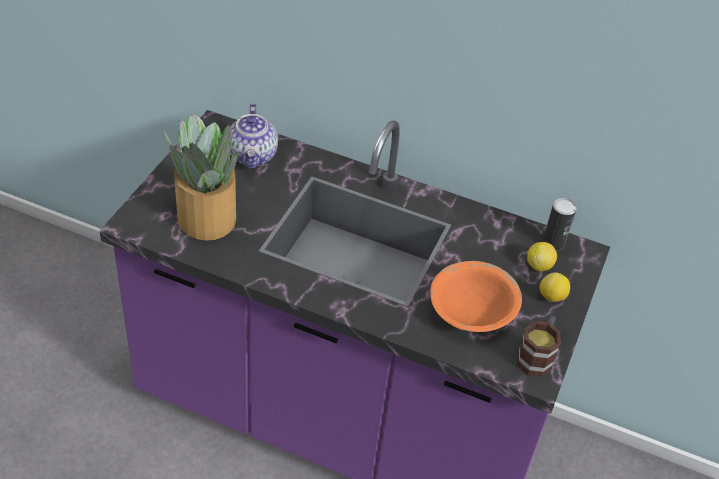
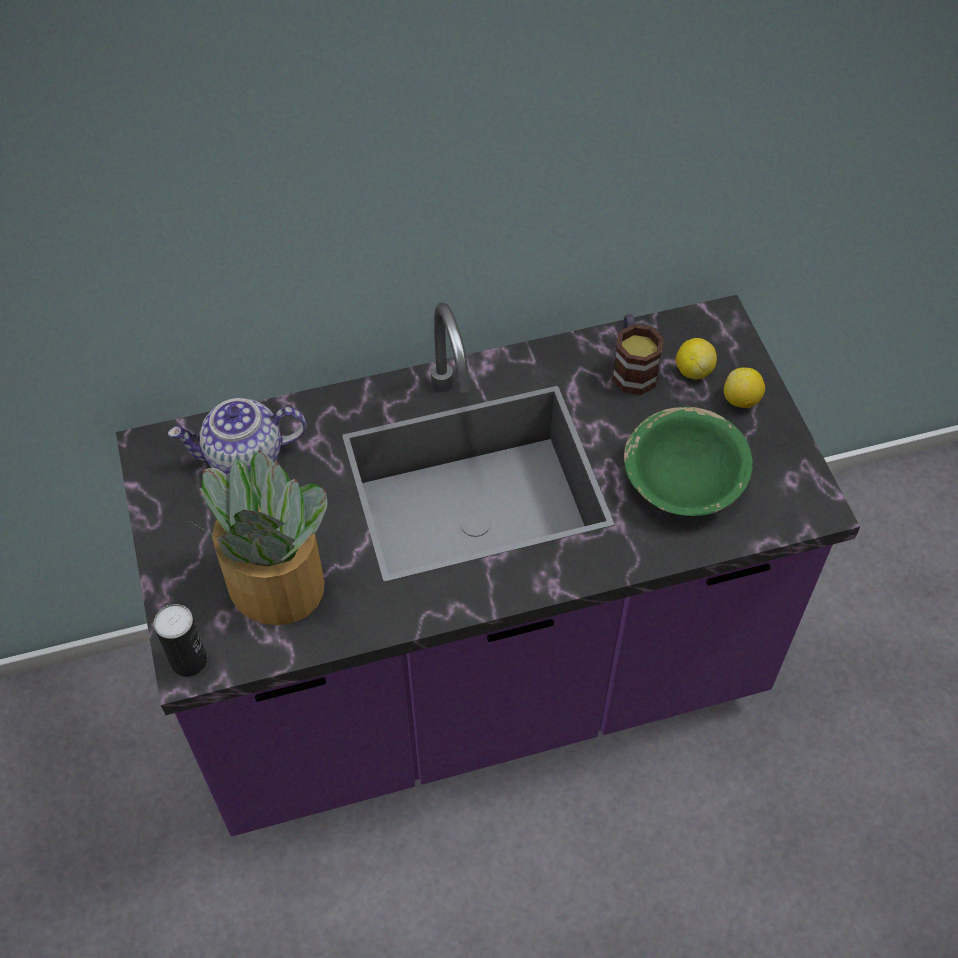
camera: 35 degrees left, 10 degrees up
teapot [230,103,278,169] -> teapot turned 120 degrees clockwise [168,398,307,476]
orange bowl [430,261,522,332] -> green bowl [624,407,753,516]
mug [517,315,561,377] -> mug moved to [612,314,664,395]
can [543,198,576,251] -> can moved to [154,604,207,677]

